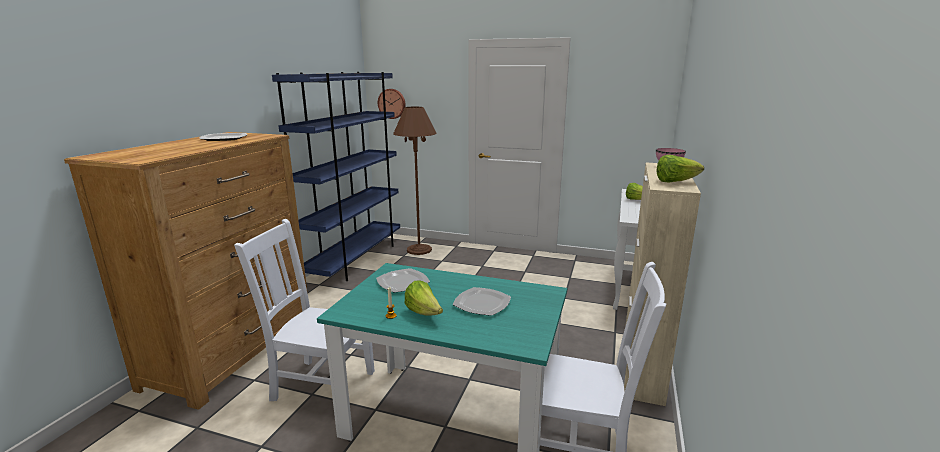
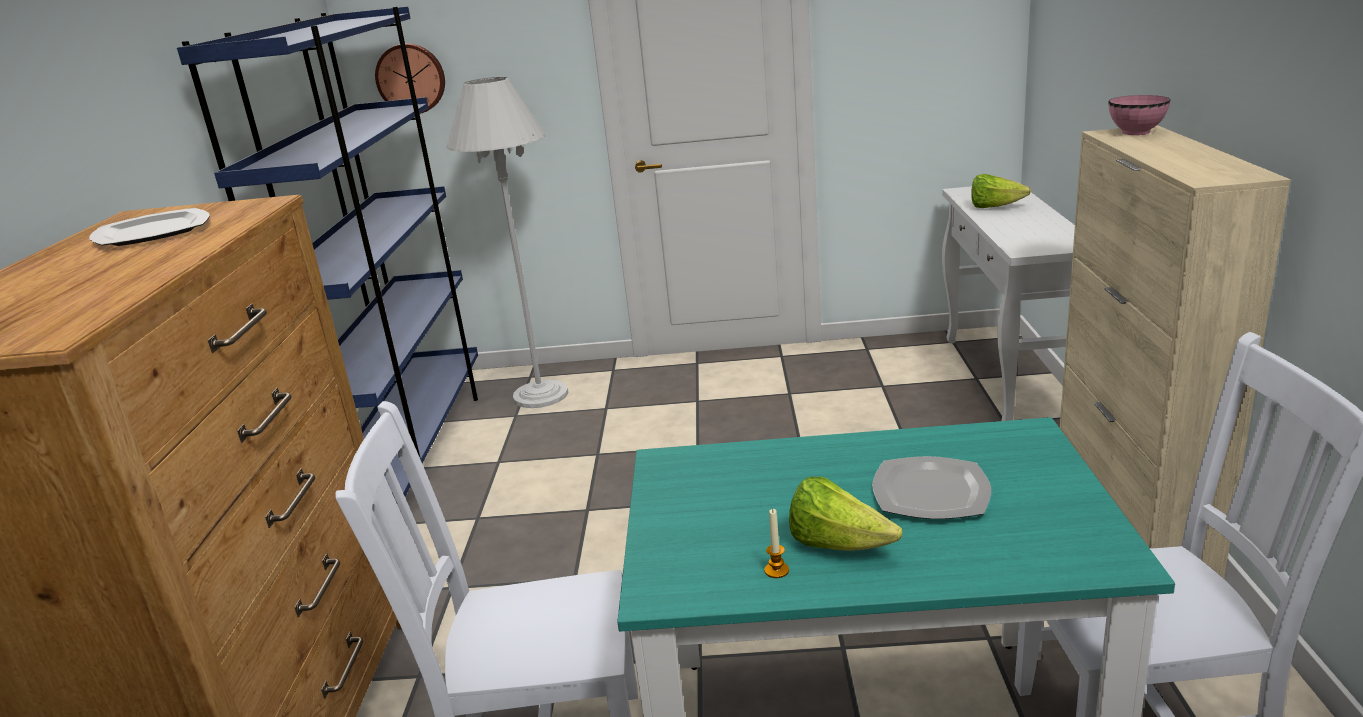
camera: 15 degrees left, 5 degrees up
plate [376,268,430,293] -> none
brown floor lamp [393,107,437,255] -> white floor lamp [446,77,568,408]
lettuce [657,155,704,183] -> none

